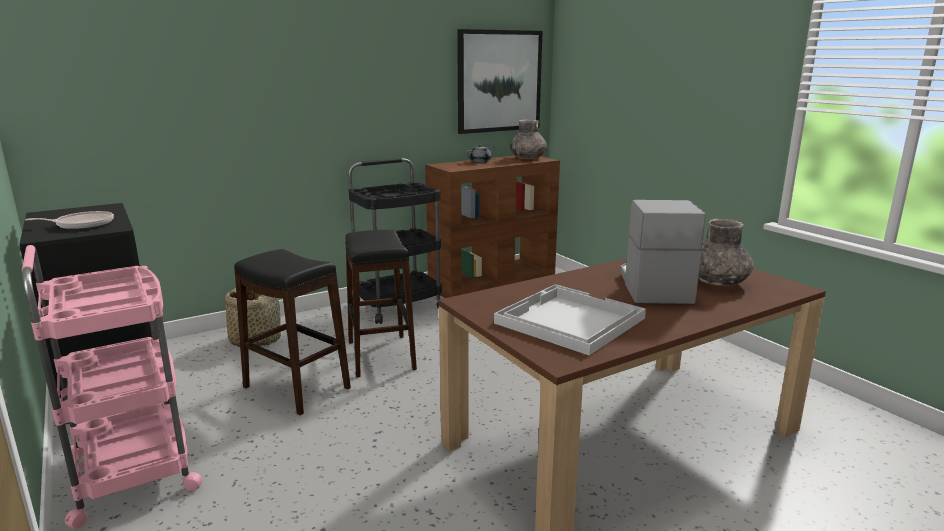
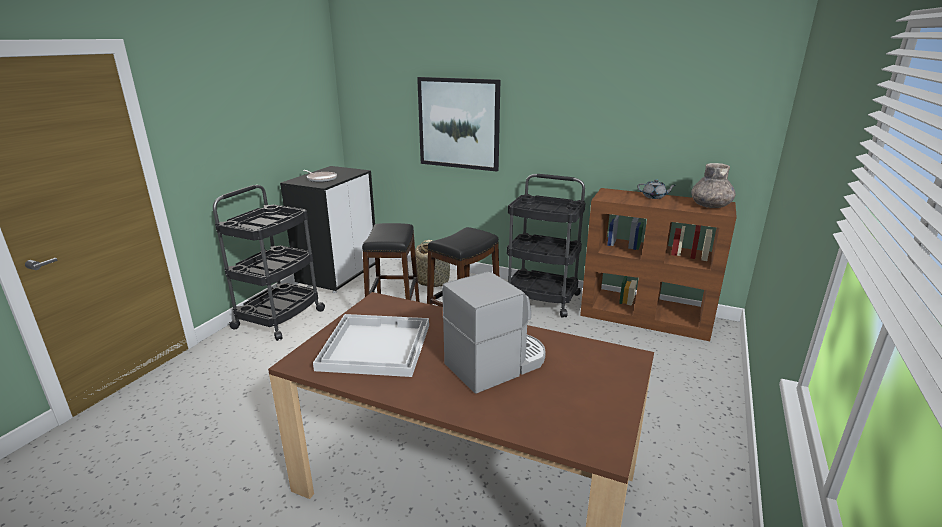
camera: 55 degrees right, 5 degrees up
pink cart [22,245,202,529] -> black cart [213,185,325,341]
picture [457,29,543,134] -> picture moved to [417,77,500,172]
grey vase [698,219,754,286] -> none

